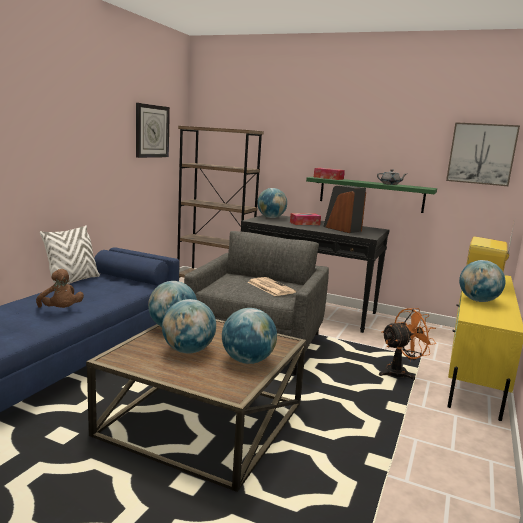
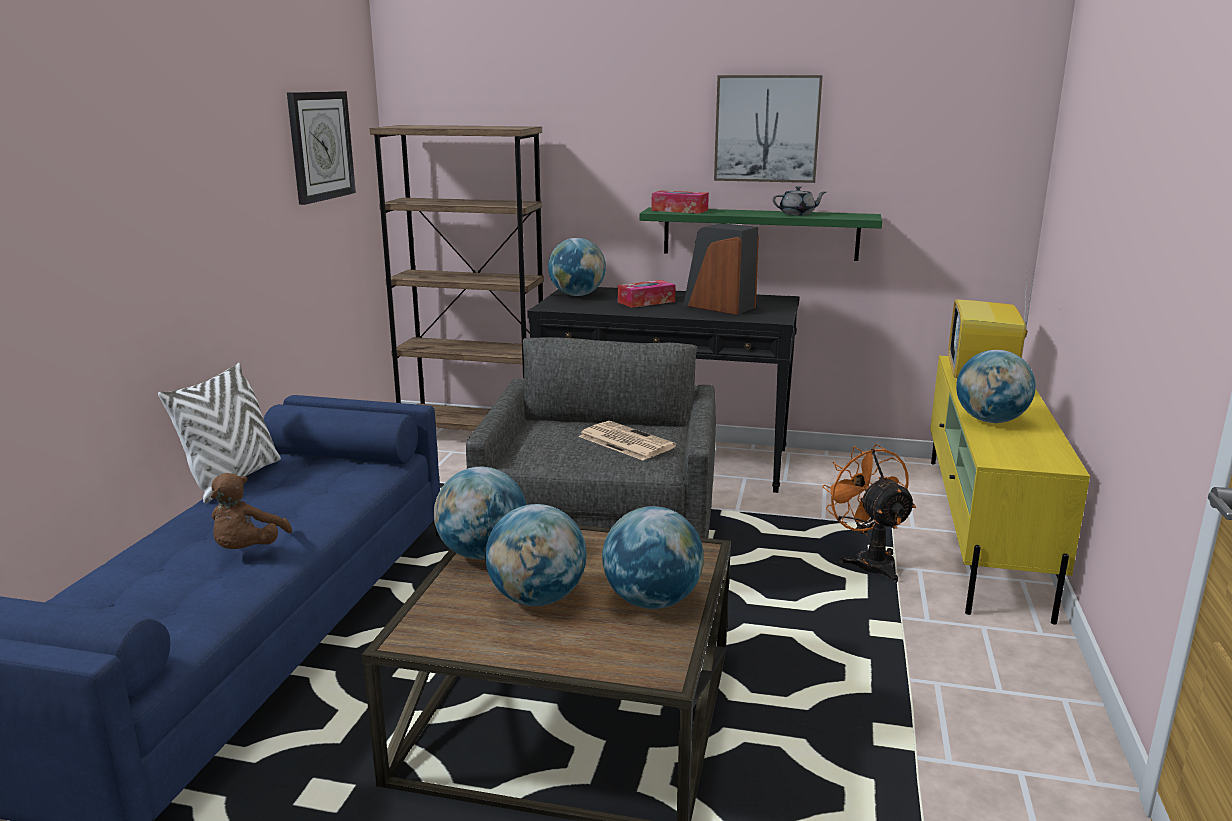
camera: 10 degrees left, 5 degrees up
brown plush toy [36,269,84,308] -> brown plush toy turned 60 degrees clockwise [211,473,292,549]
orange fan [379,308,436,380] -> orange fan turned 75 degrees counterclockwise [822,444,916,582]
picture [446,122,520,186] -> picture moved to [714,75,823,183]

